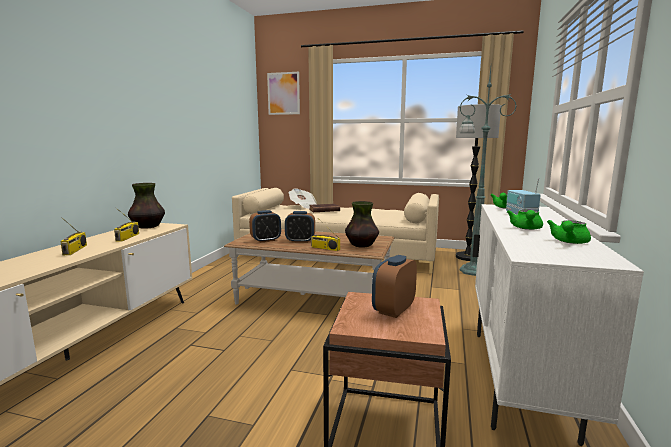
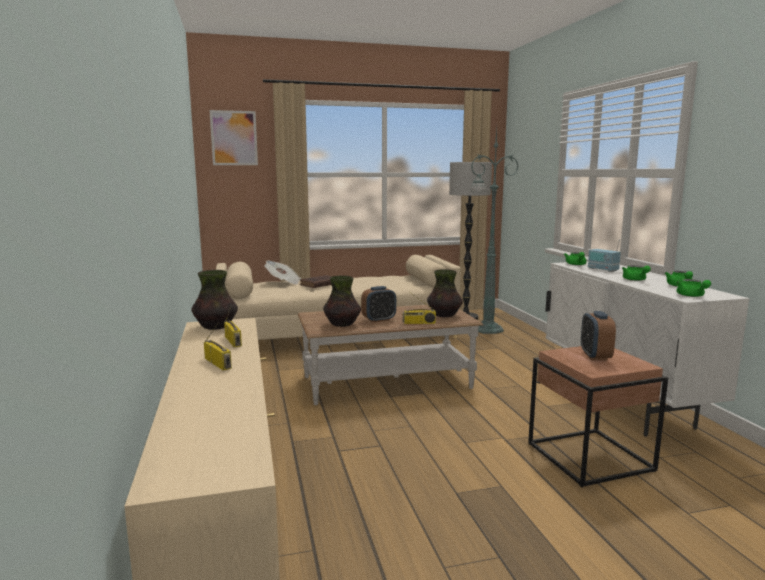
camera: 30 degrees left, 0 degrees up
alarm clock [249,210,281,243] -> vase [323,275,361,327]
none -> green teapot [676,279,711,297]

